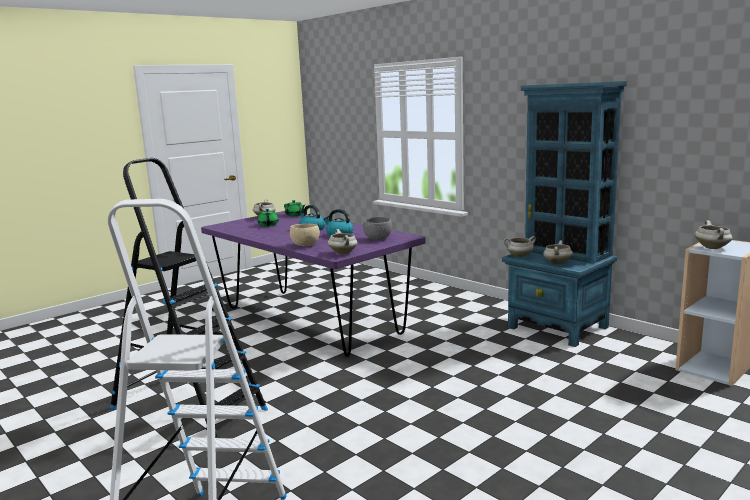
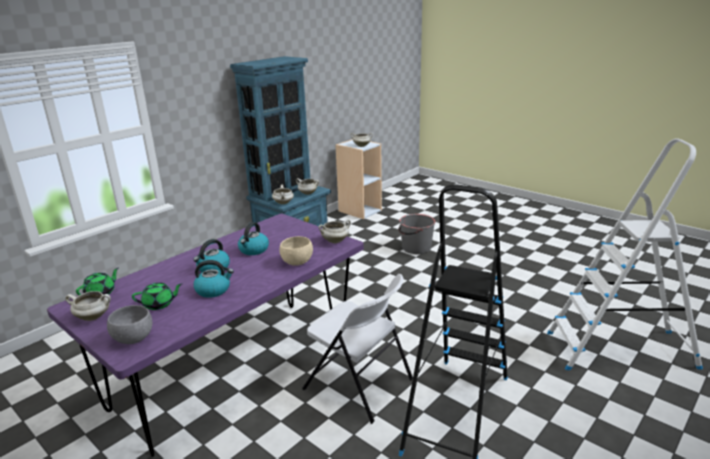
camera: 95 degrees left, 10 degrees up
grey bowl [363,217,392,240] -> grey bowl moved to [107,305,152,344]
none -> kettle [194,260,234,298]
none -> white chair [302,274,413,424]
none -> grey bucket [399,214,435,254]

